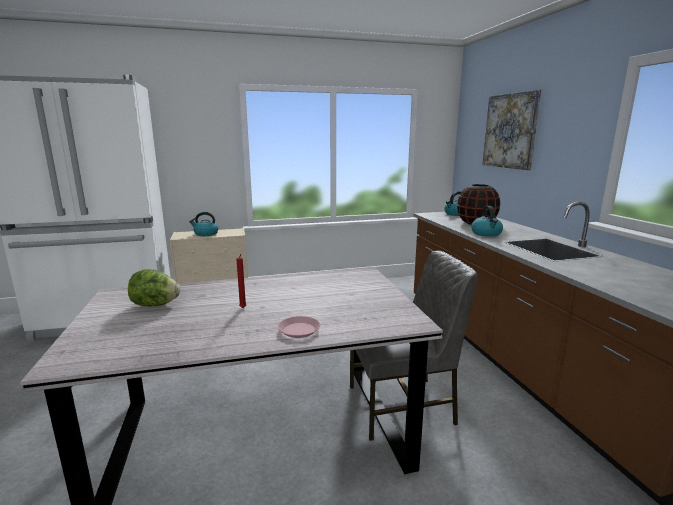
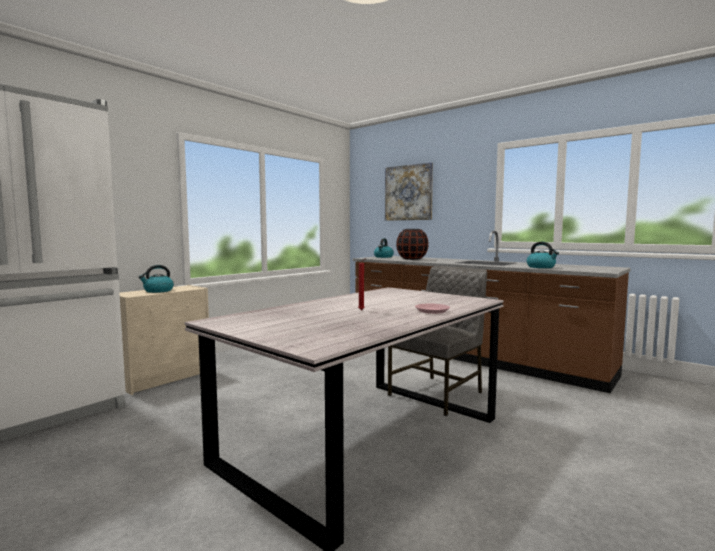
camera: 35 degrees left, 10 degrees down
lettuce [128,269,180,306] -> none
kettle [471,206,503,237] -> kettle moved to [527,242,559,268]

